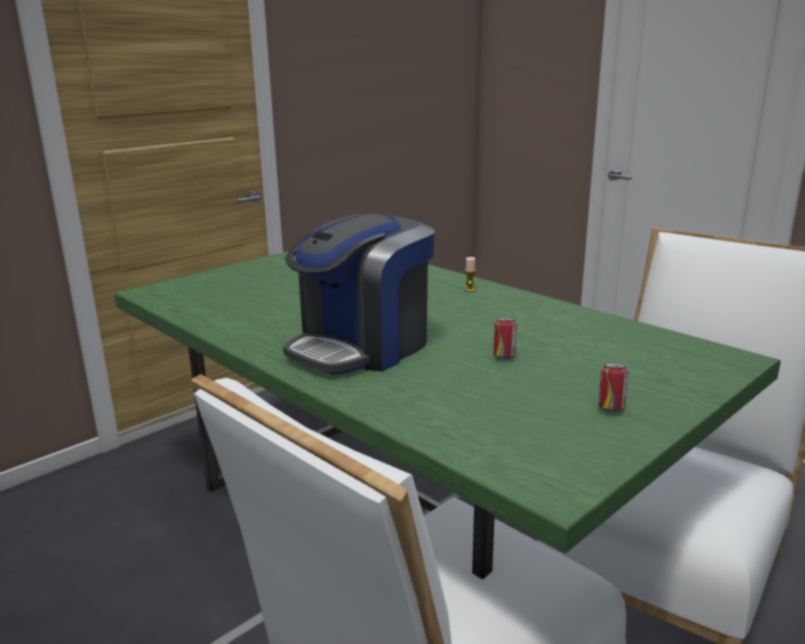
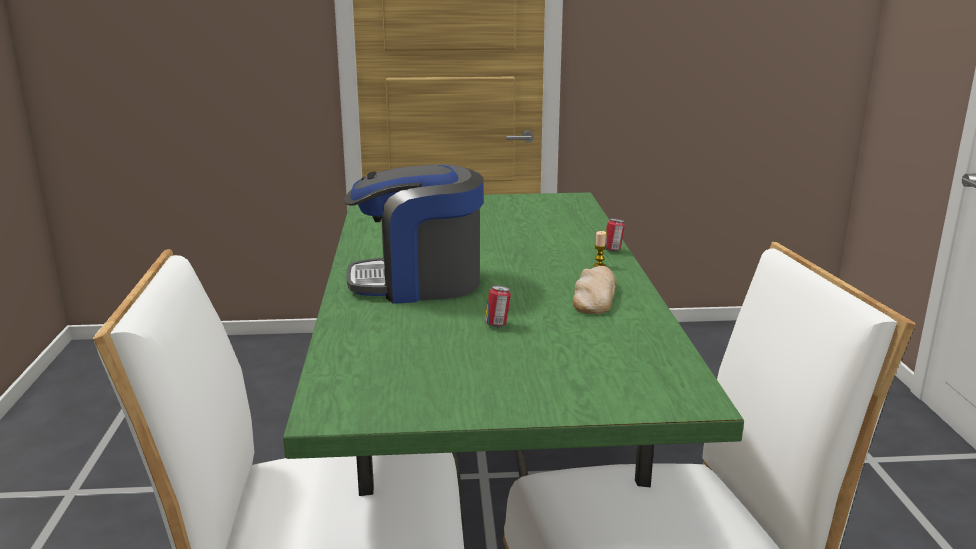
camera: 40 degrees right, 0 degrees up
can [599,362,628,412] -> can moved to [605,218,625,252]
none -> bread [573,266,616,314]

